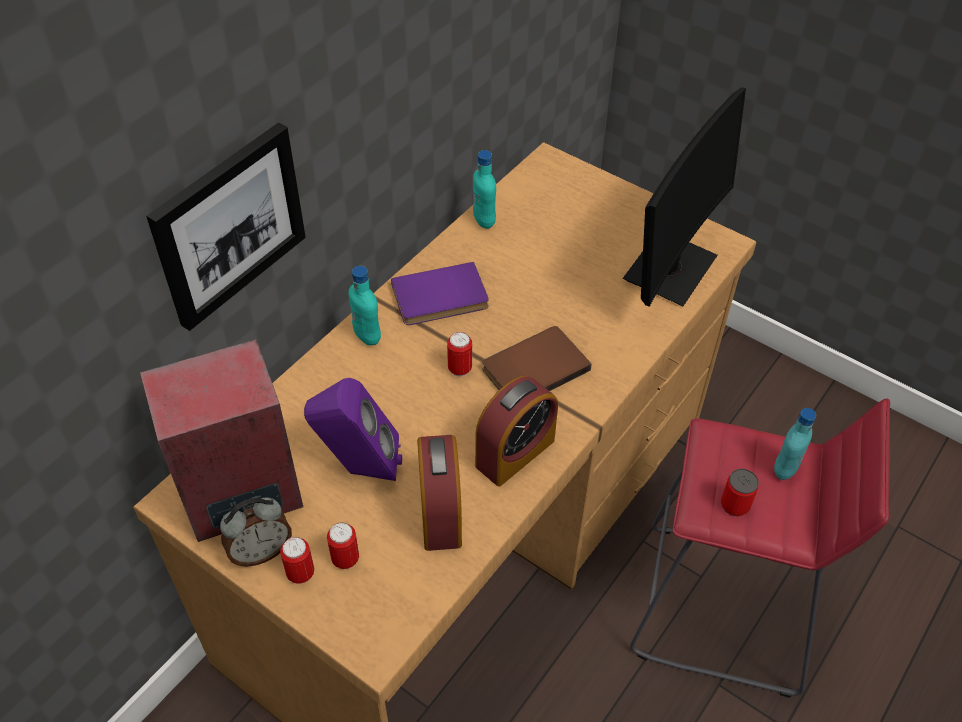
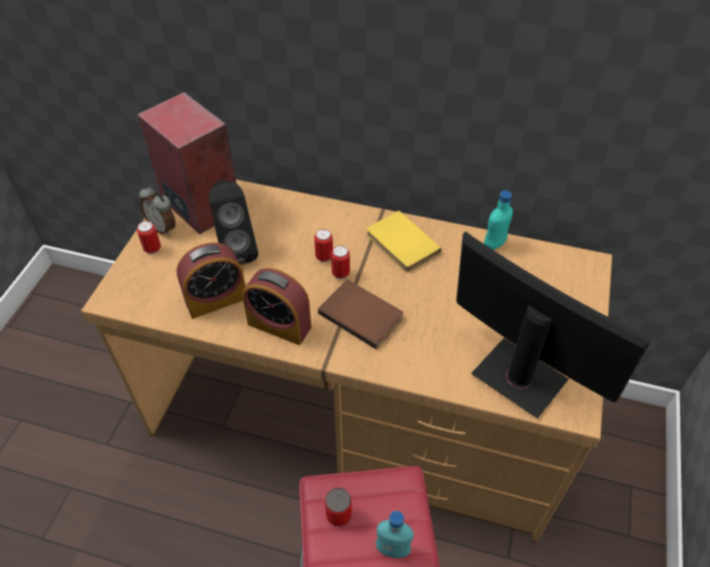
camera: 70 degrees right, 0 degrees up
picture [146,122,306,331] -> none
purple speaker [304,378,402,481] -> black speaker [209,180,258,265]
can [327,523,359,569] -> can moved to [314,229,333,263]
turquoise bottle [349,266,381,345] -> none
purple book [391,262,489,325] -> yellow book [367,211,442,272]
monitor [623,87,746,307] -> monitor turned 150 degrees counterclockwise [456,231,652,418]

